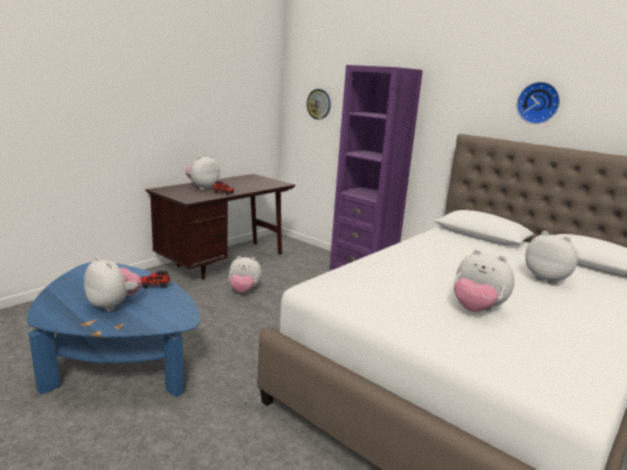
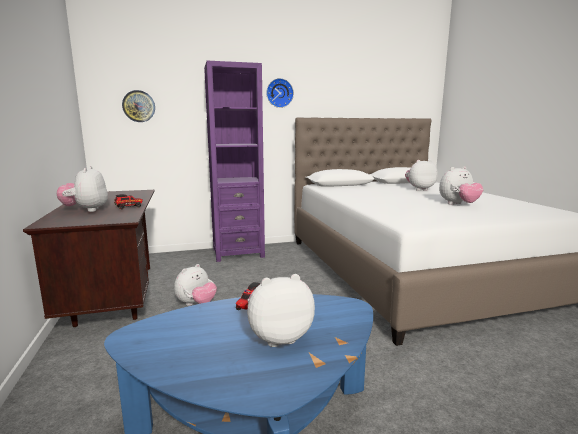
camera: 55 degrees left, 5 degrees down
wall clock [517,82,560,124] -> wall clock moved to [266,78,294,108]

